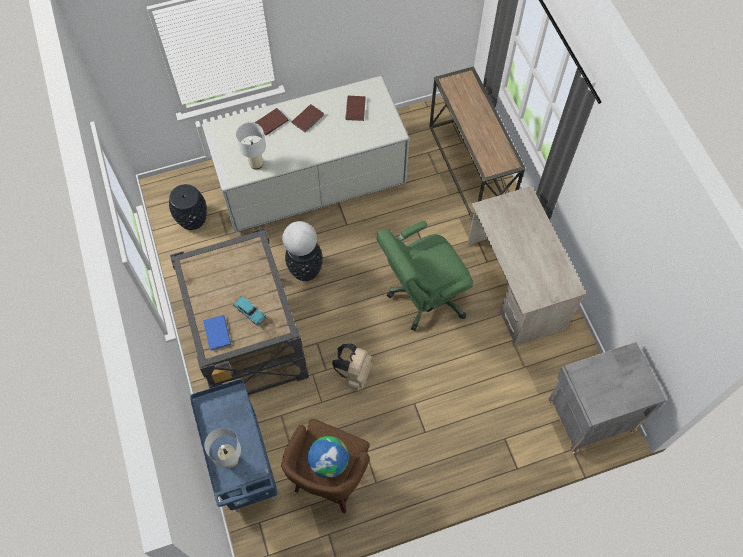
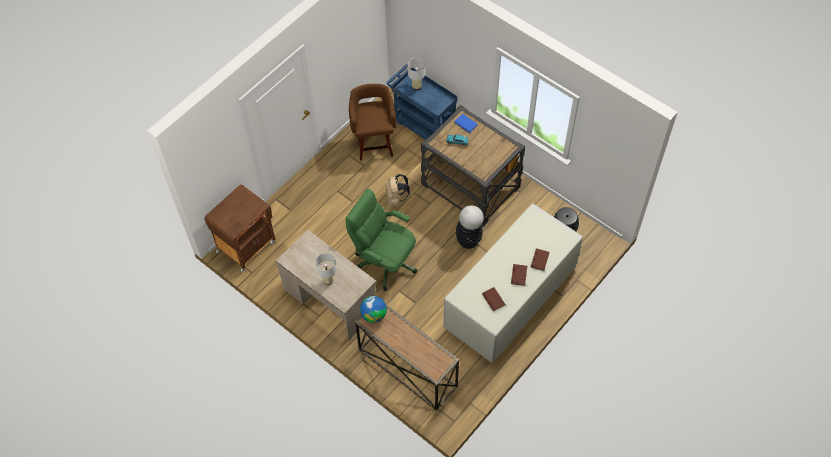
camera: 150 degrees right, 5 degrees down
white table lamp [236,122,266,170] -> white table lamp moved to [315,253,336,285]
globe [308,436,349,478] -> globe moved to [360,296,387,323]
green office chair [376,221,473,331] -> green office chair turned 90 degrees counterclockwise [346,189,417,291]
grey cart [548,342,667,454] -> brown cart [204,184,275,272]

